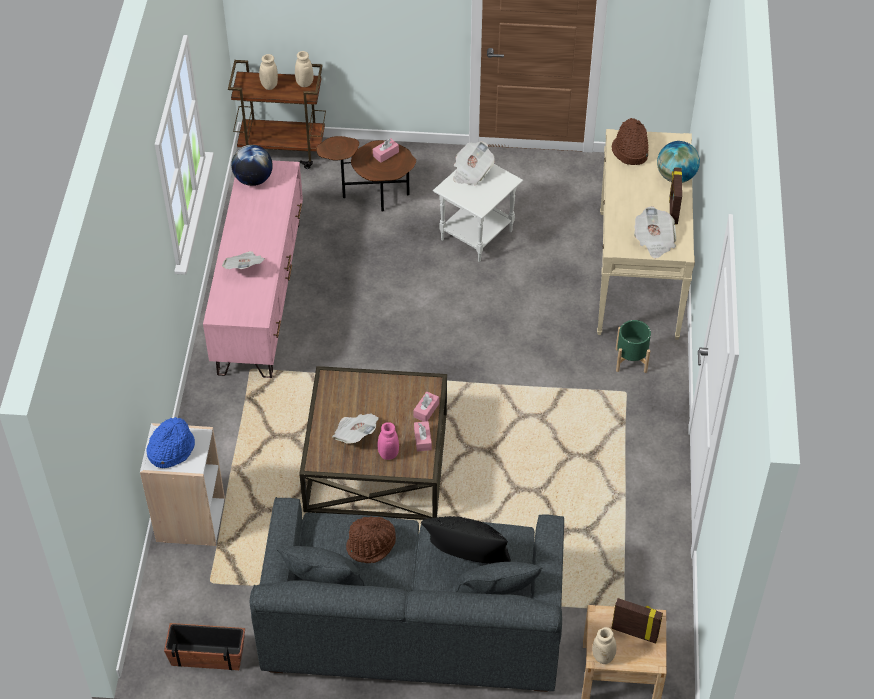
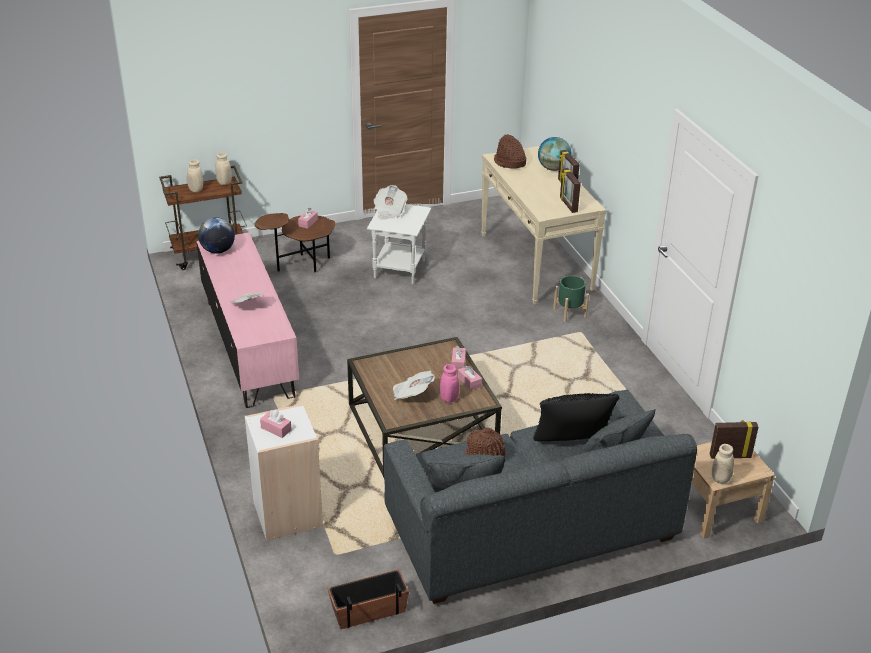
camera: 25 degrees left, 15 degrees down
blue hat [146,417,195,468] -> pink tissue box [260,410,292,438]
newspaper [634,206,676,259] -> picture frame [560,168,581,213]

